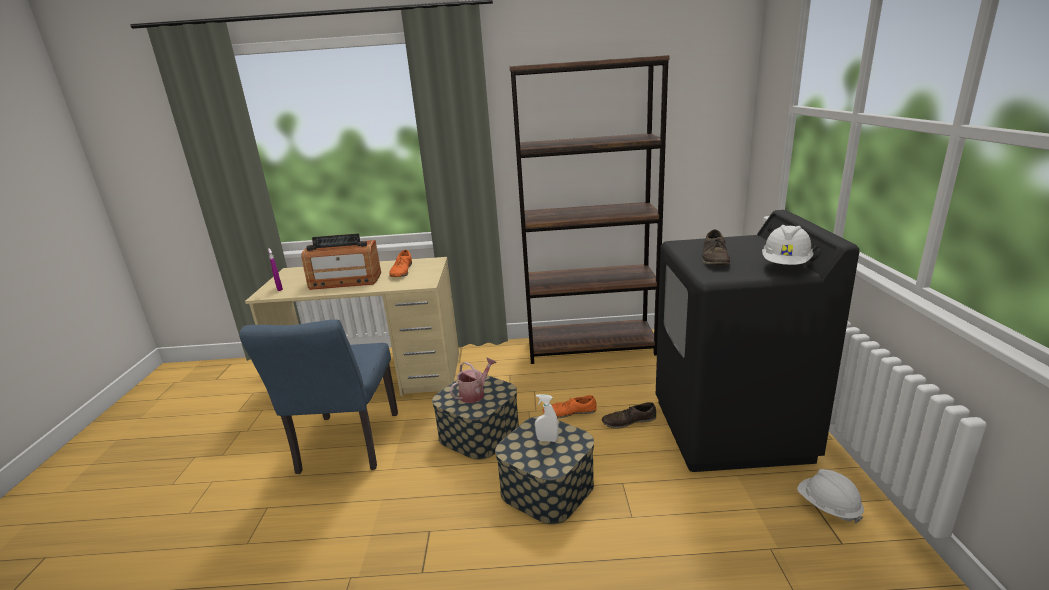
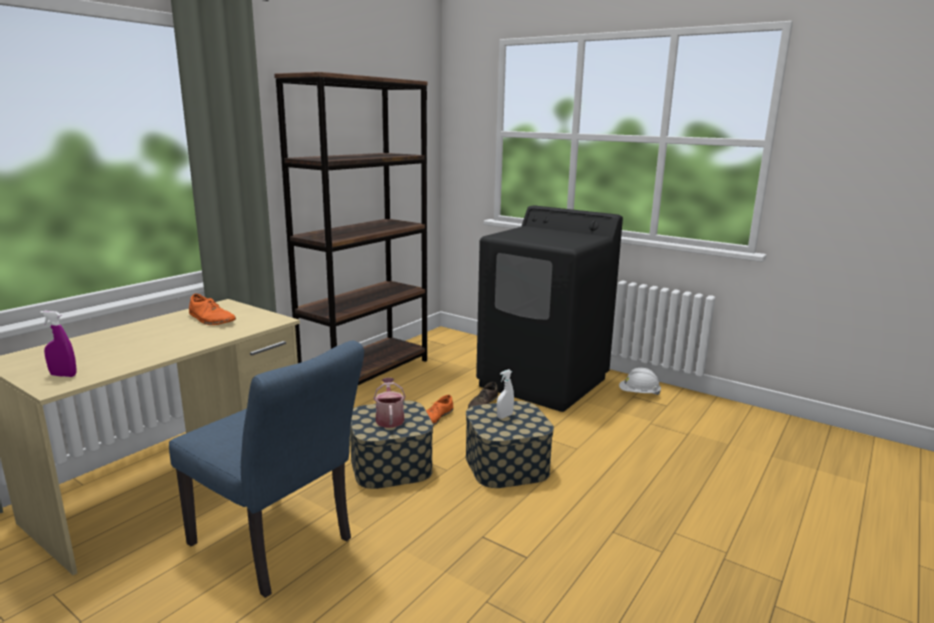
camera: 55 degrees left, 5 degrees down
radio [301,234,381,290] -> none
brown shoe [702,229,731,265] -> none
white hard hat [762,225,814,265] -> none

